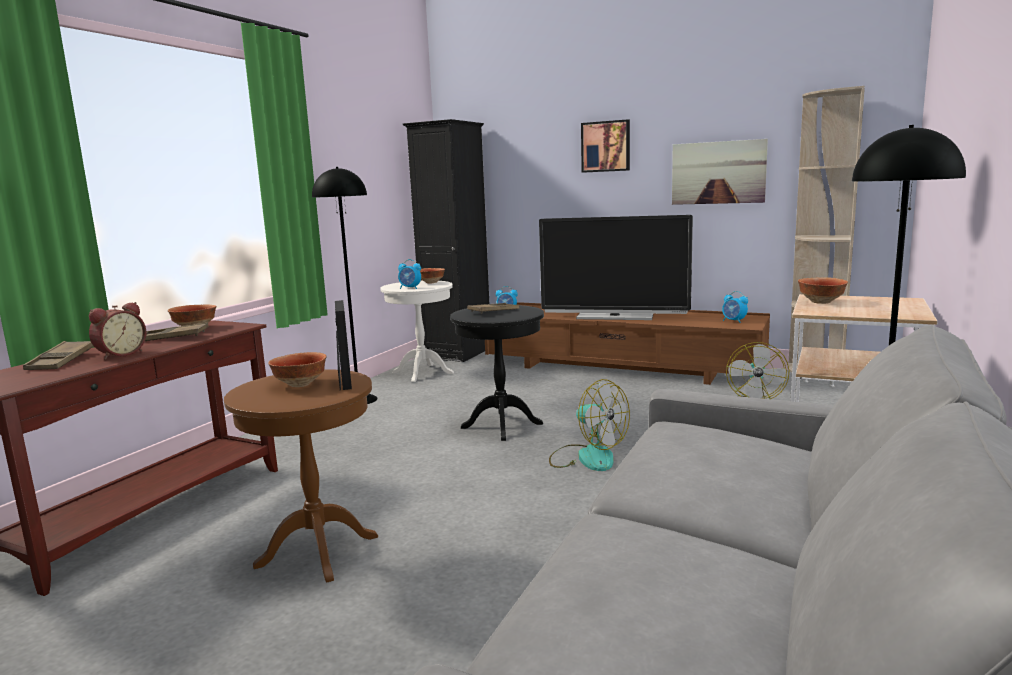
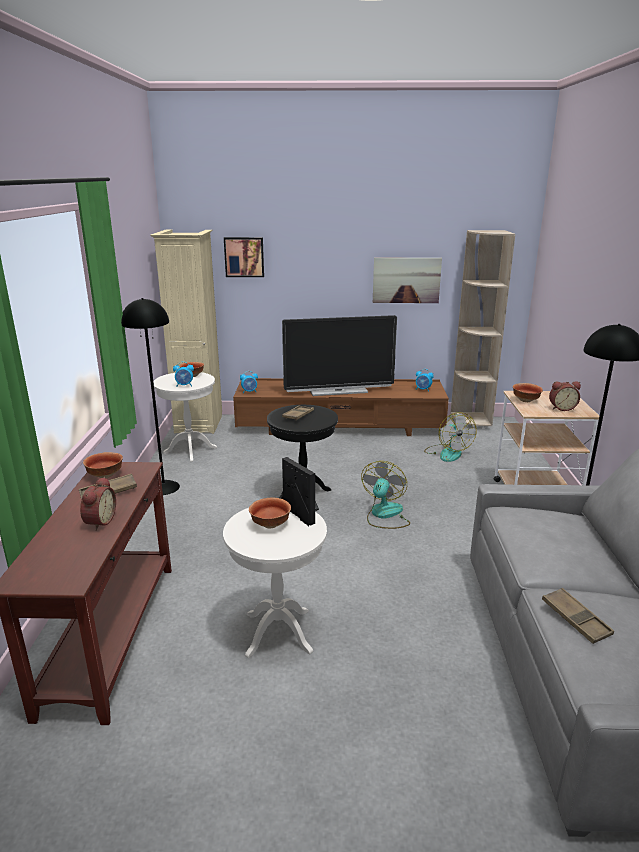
camera: 25 degrees left, 10 degrees up
brown tray [23,341,94,370] -> brown tray moved to [542,588,614,644]
brown side table [224,369,378,583] -> white side table [223,508,327,658]
black cabinet [402,119,490,362] -> beige cabinet [150,230,222,434]
fan [549,379,630,471] -> fan turned 90 degrees counterclockwise [361,461,410,529]
picture [581,119,630,173] -> picture moved to [224,237,264,277]
none -> alarm clock [549,381,581,411]

